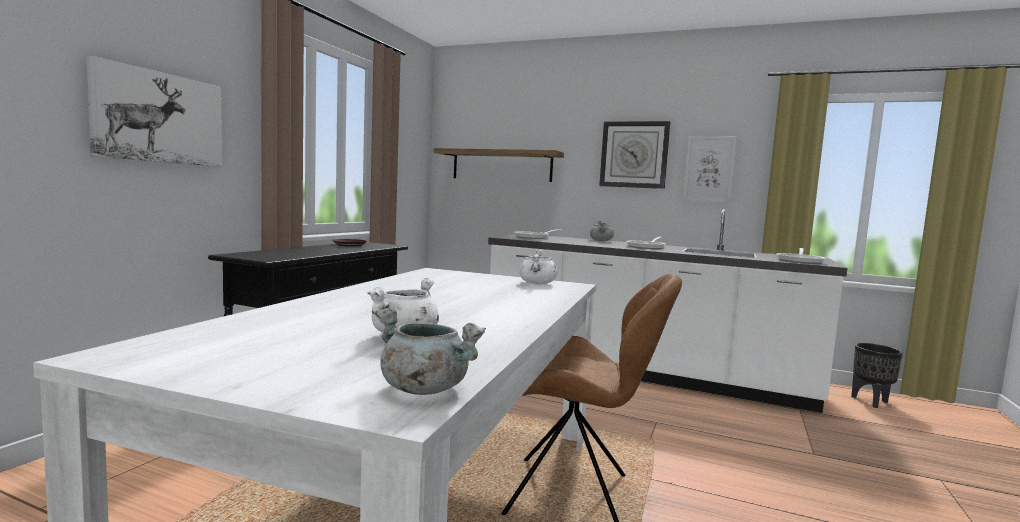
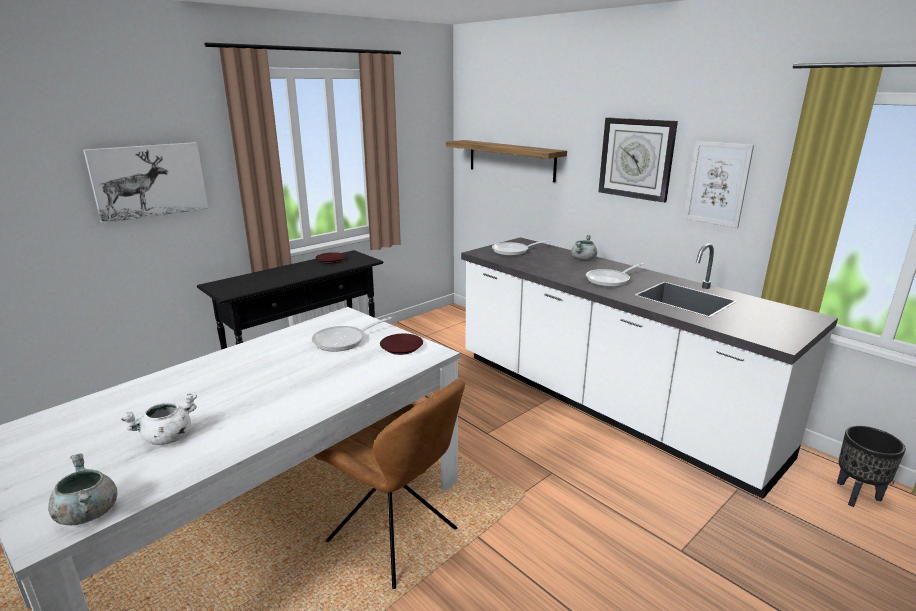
camera: 25 degrees right, 15 degrees up
white cooking pot [519,249,558,284] -> brown plate [380,334,423,355]
frying pan [777,248,826,264] -> frying pan moved to [312,317,392,352]

